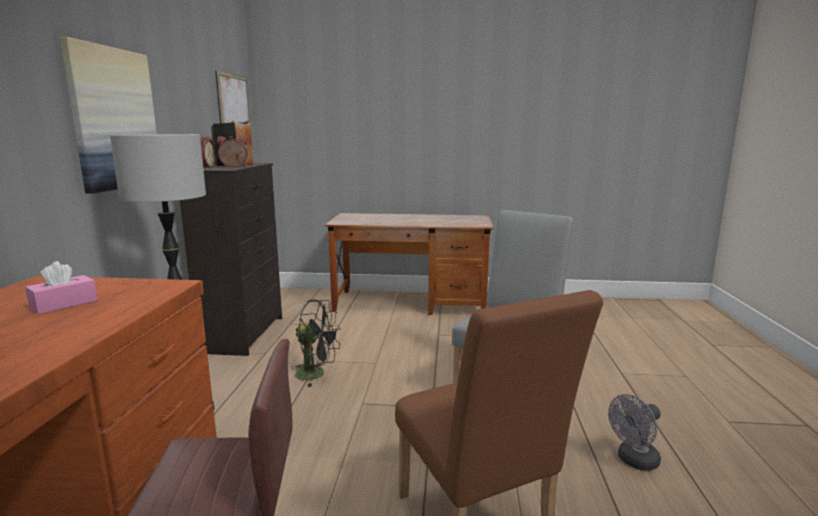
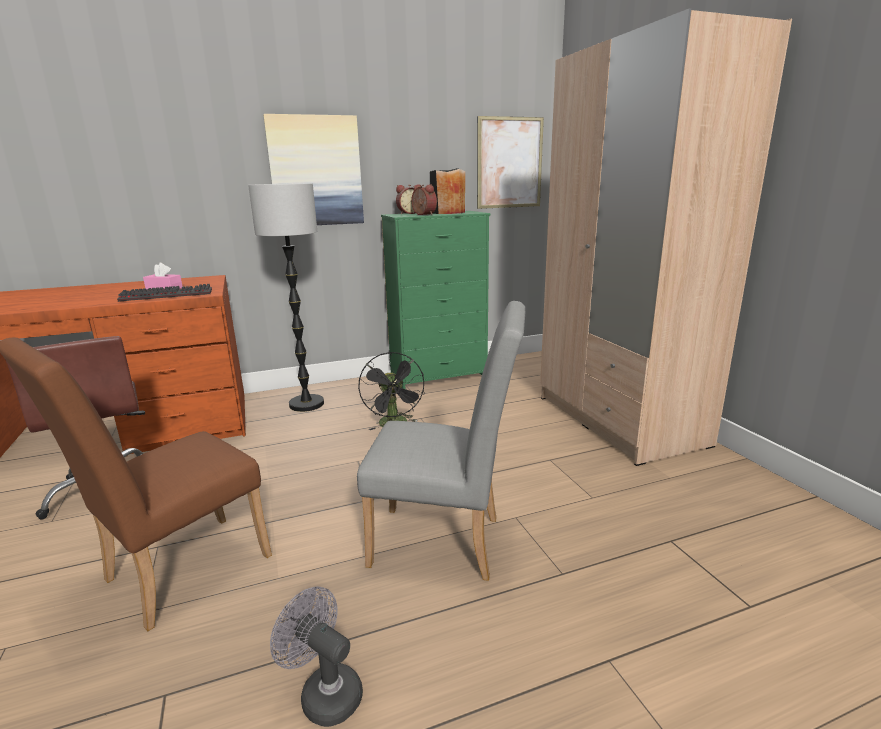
camera: 65 degrees right, 5 degrees up
black dresser [179,163,282,356] -> green dresser [381,211,490,389]
desk [325,213,494,315] -> beige wardrobe [540,8,792,466]
none -> keyboard [117,284,212,302]

